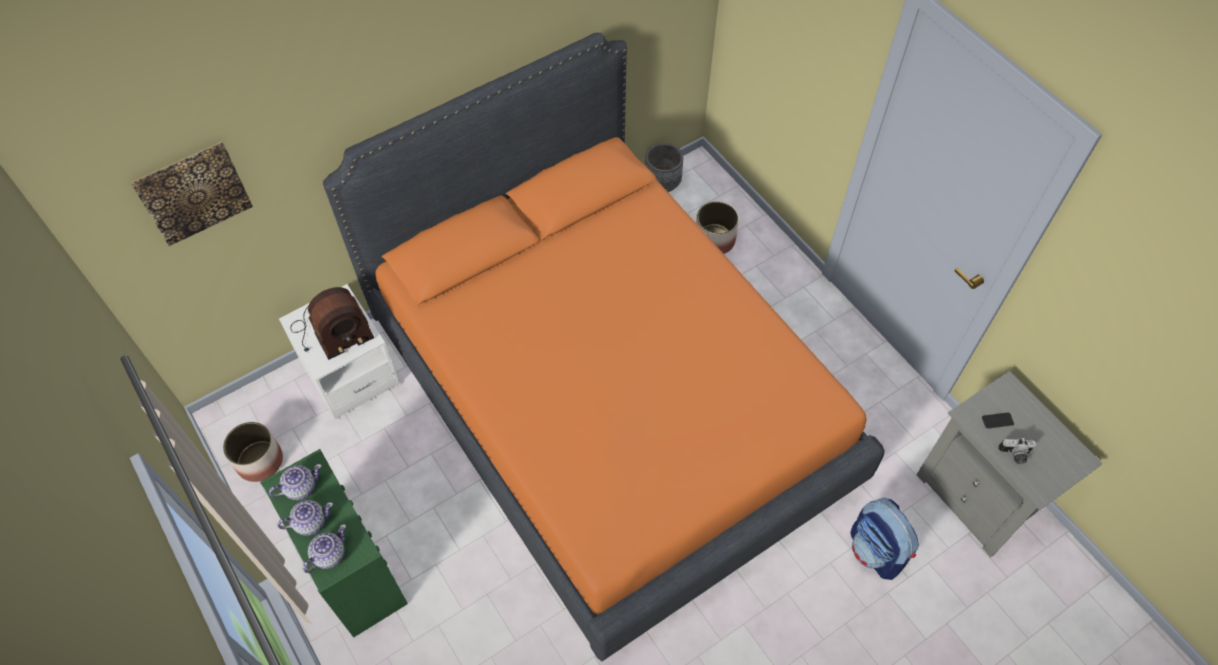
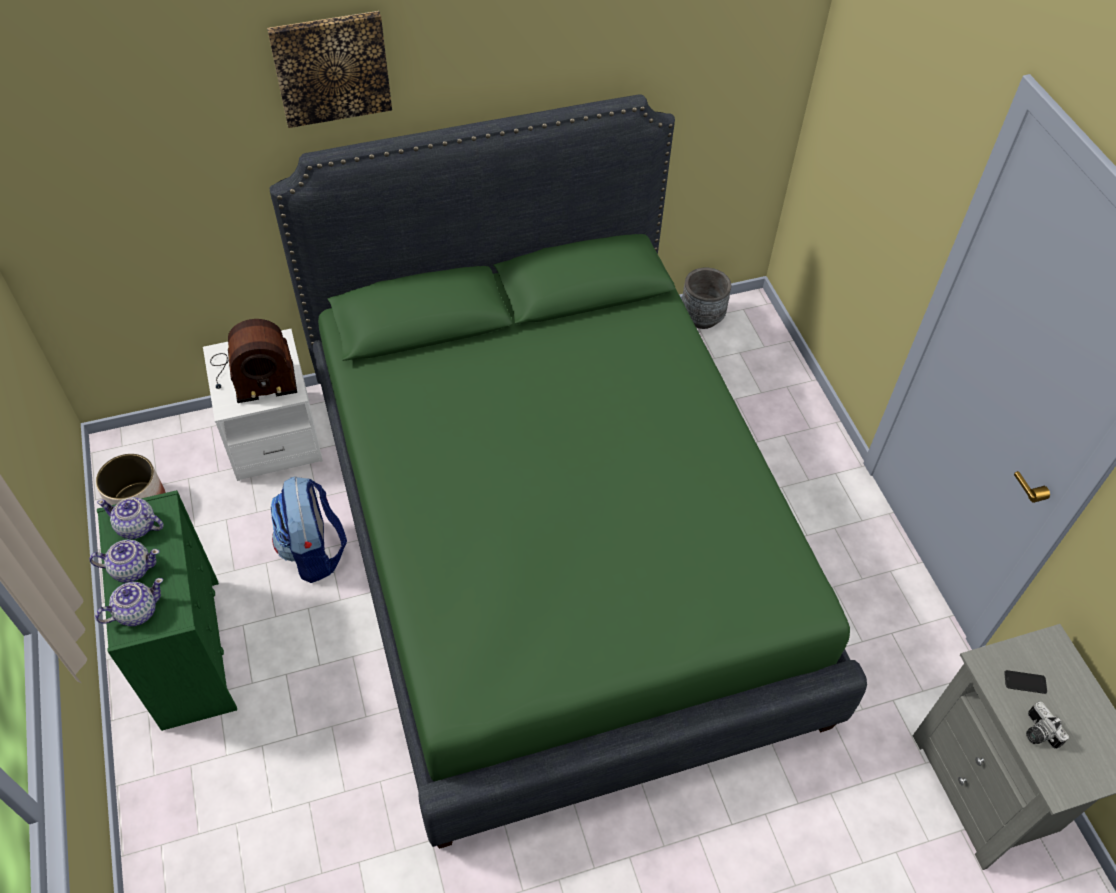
camera: 15 degrees right, 5 degrees down
picture [131,142,253,246] -> picture moved to [267,11,392,128]
teapot [269,464,322,500] -> teapot turned 150 degrees counterclockwise [97,497,163,539]
orange bed [323,32,885,661] -> green bed [270,94,867,849]
planter [696,201,739,254] -> none
backpack [850,498,919,580] -> backpack moved to [271,476,347,583]
camera [998,438,1036,464] -> camera turned 45 degrees clockwise [1026,701,1069,749]

